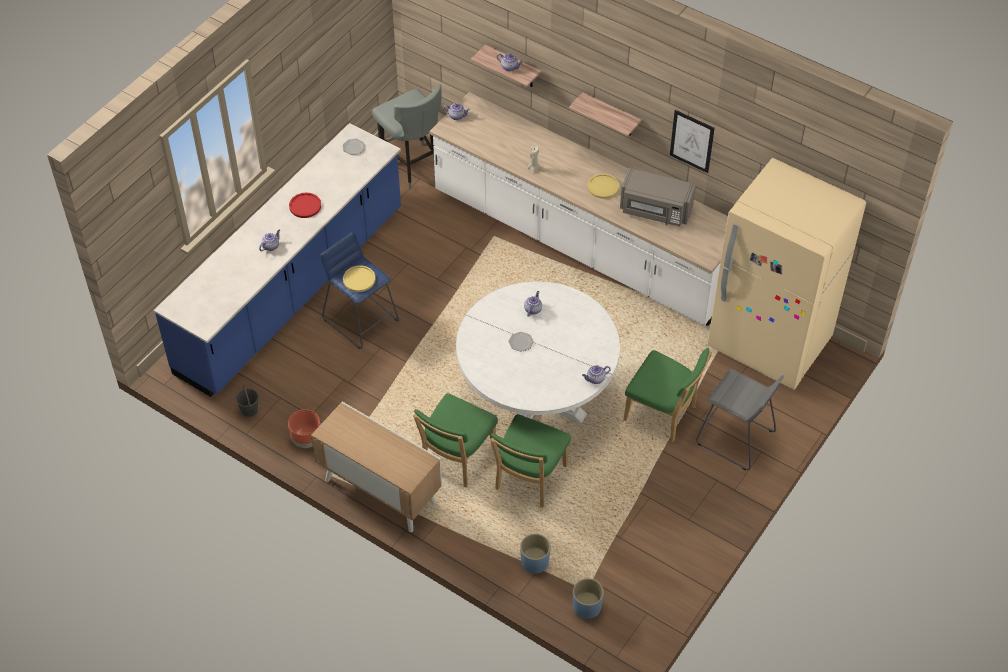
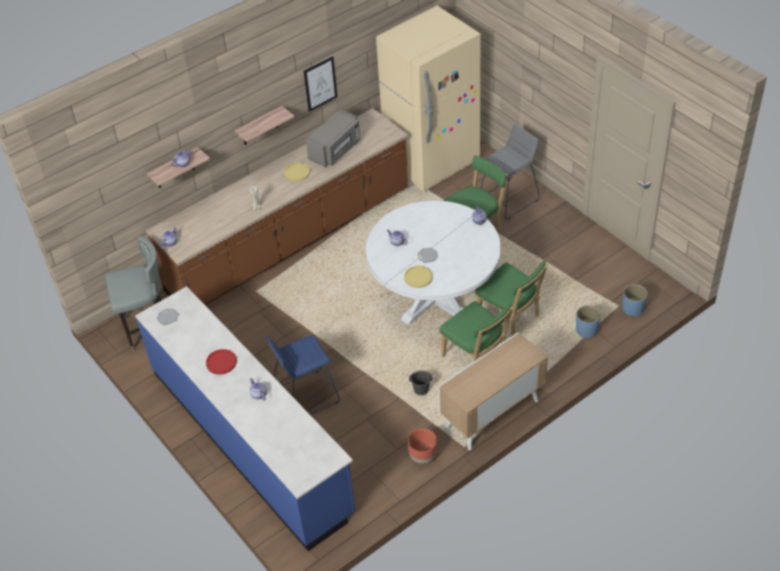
camera: 70 degrees left, 5 degrees down
grey bucket [236,385,259,417] -> grey bucket moved to [409,370,432,395]
yellow plate [343,265,375,292] -> yellow plate moved to [404,266,433,288]
white counter [430,92,728,326] -> brown counter [146,108,408,305]

